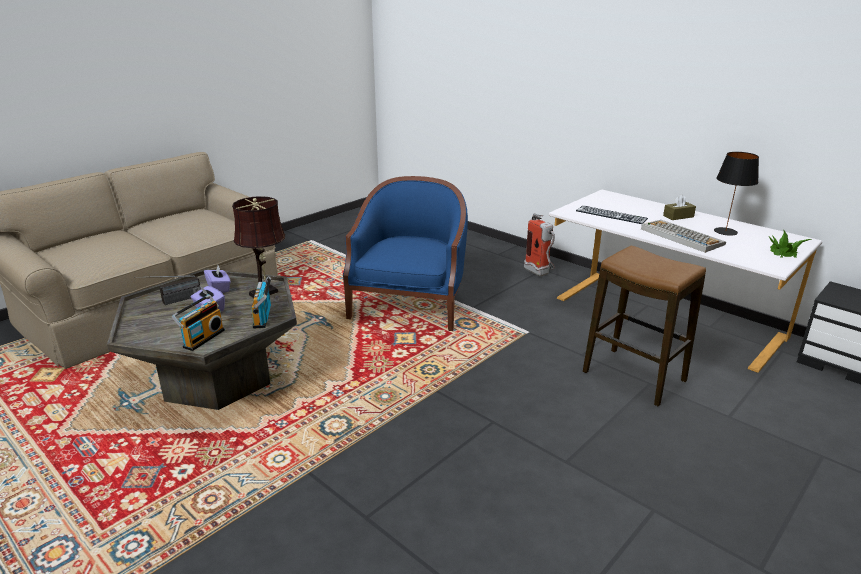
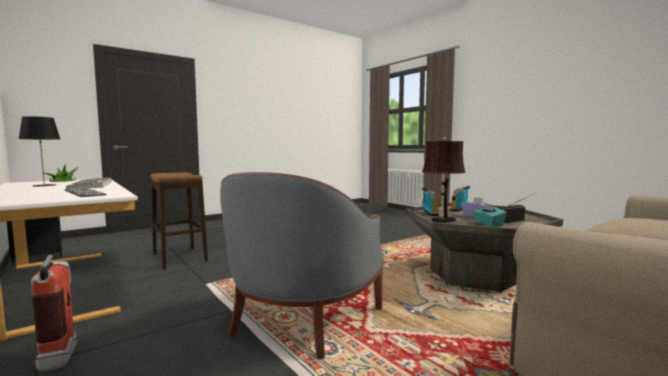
camera: 170 degrees left, 20 degrees down
purple tissue box [204,266,231,293] -> turquoise tissue box [473,202,507,227]
blue armchair [343,176,468,331] -> grey armchair [220,172,384,359]
brown tissue box [663,194,696,220] -> none

